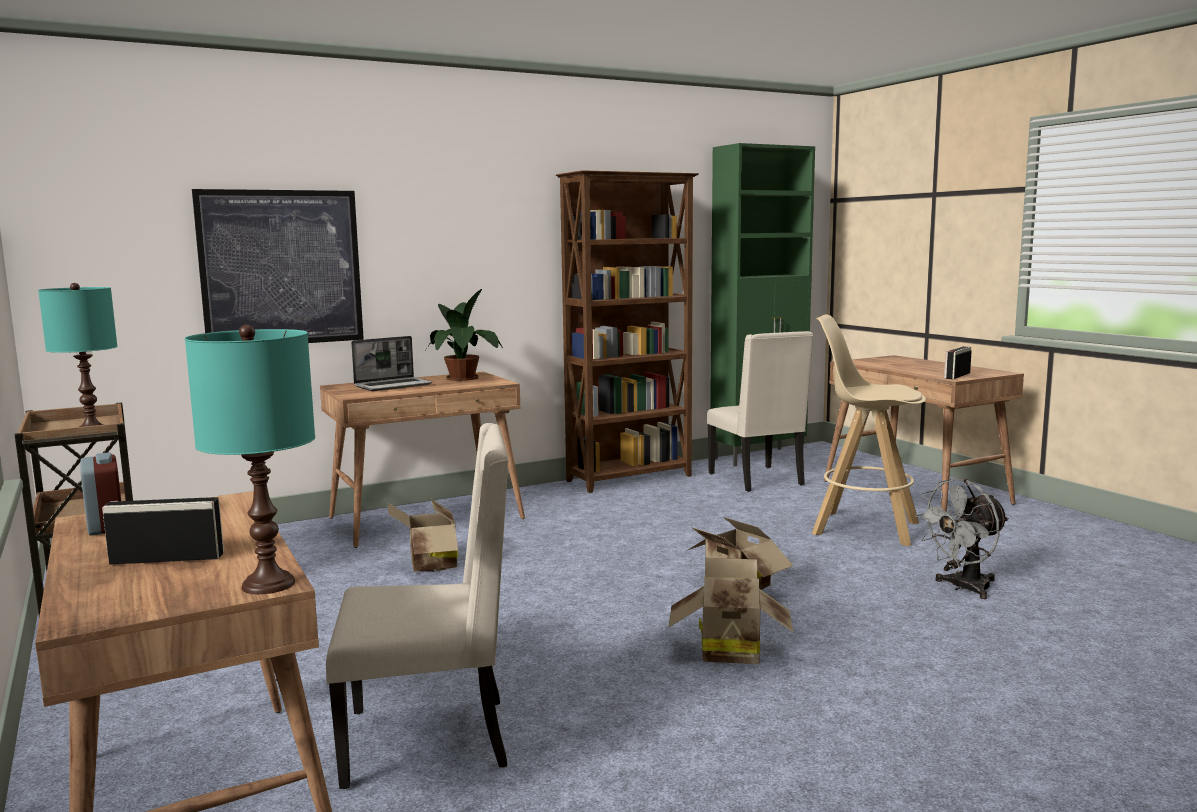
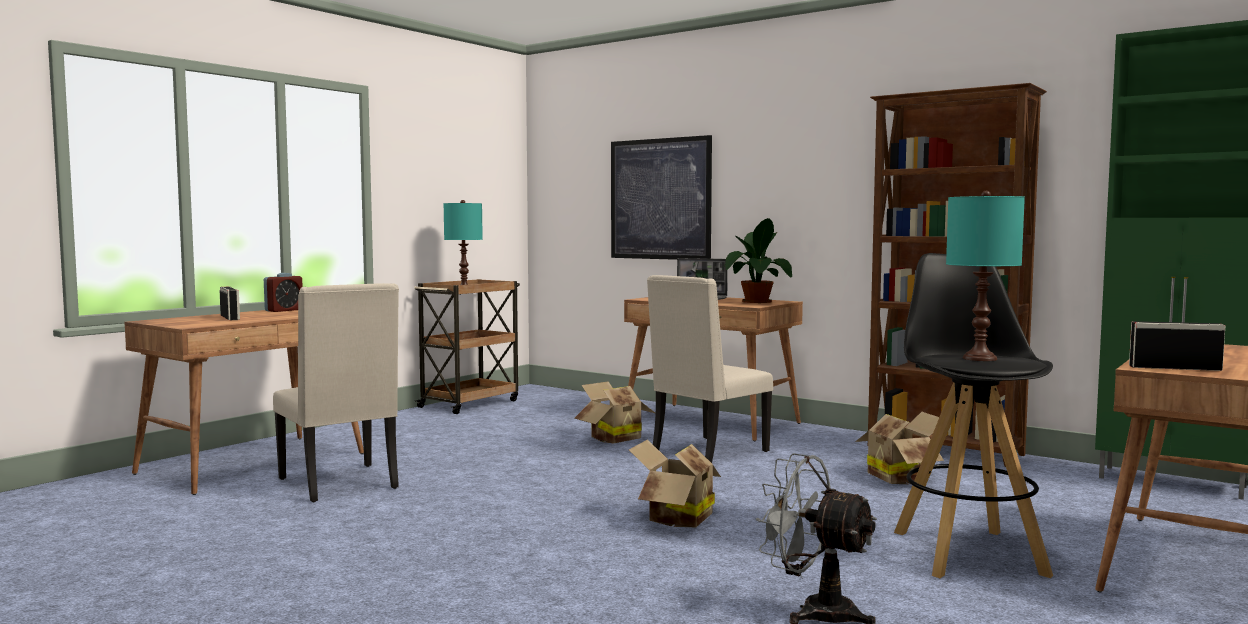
camera: 65 degrees right, 5 degrees down
turquoise table lamp [185,324,315,594] -> turquoise table lamp moved to [946,191,1025,361]
cardboard box [669,558,793,664] -> cardboard box moved to [855,412,944,484]
beige chair [707,331,813,492] -> beige chair moved to [647,275,773,463]
beige stool [812,315,926,546] -> black stool [894,253,1053,578]

